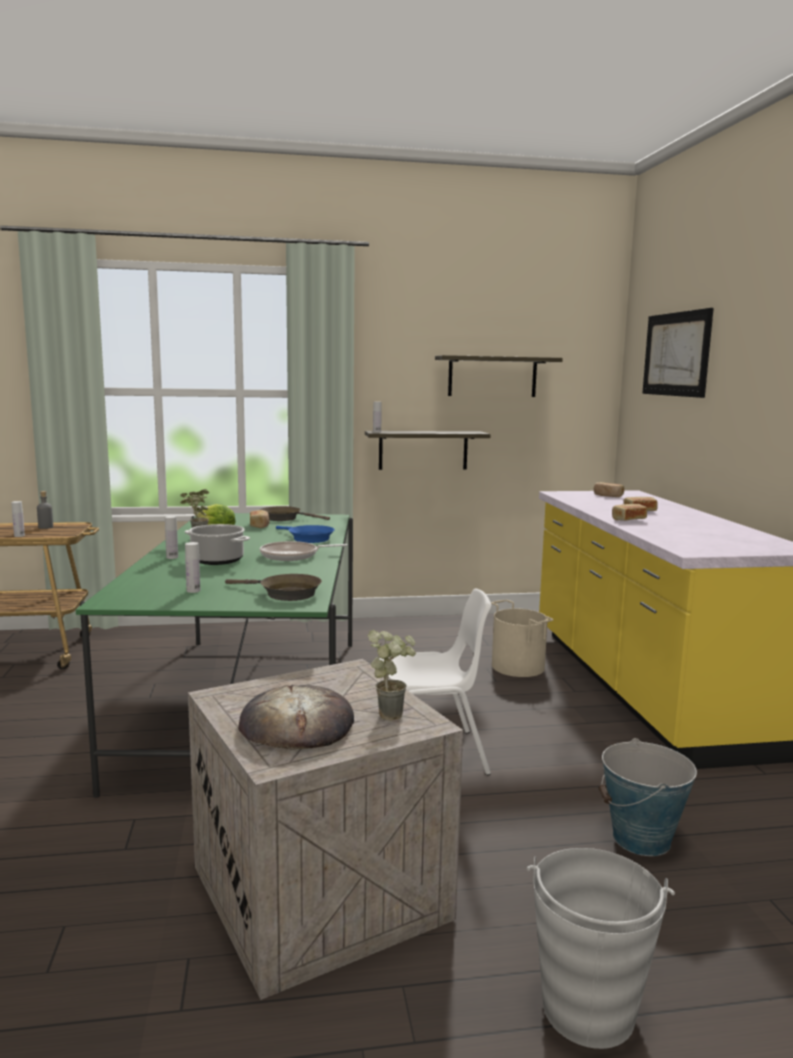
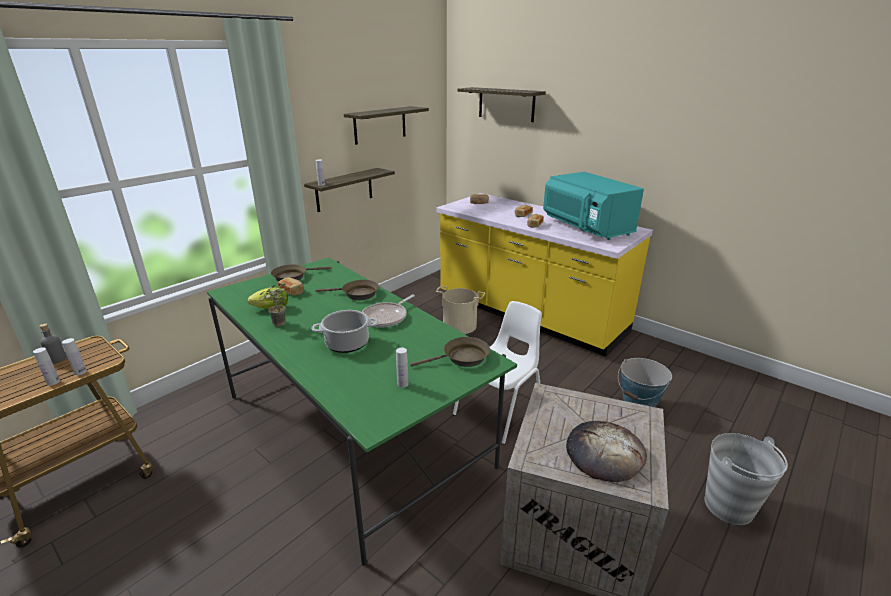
camera: 40 degrees left, 15 degrees up
white bottle [165,516,178,559] -> white bottle moved to [62,338,87,375]
blue frying pan [276,525,335,543] -> brown frying pan [316,280,379,300]
potted plant [368,630,416,721] -> none
picture [642,308,714,398] -> shelf [458,87,546,122]
none -> turquoise microwave [543,172,644,240]

